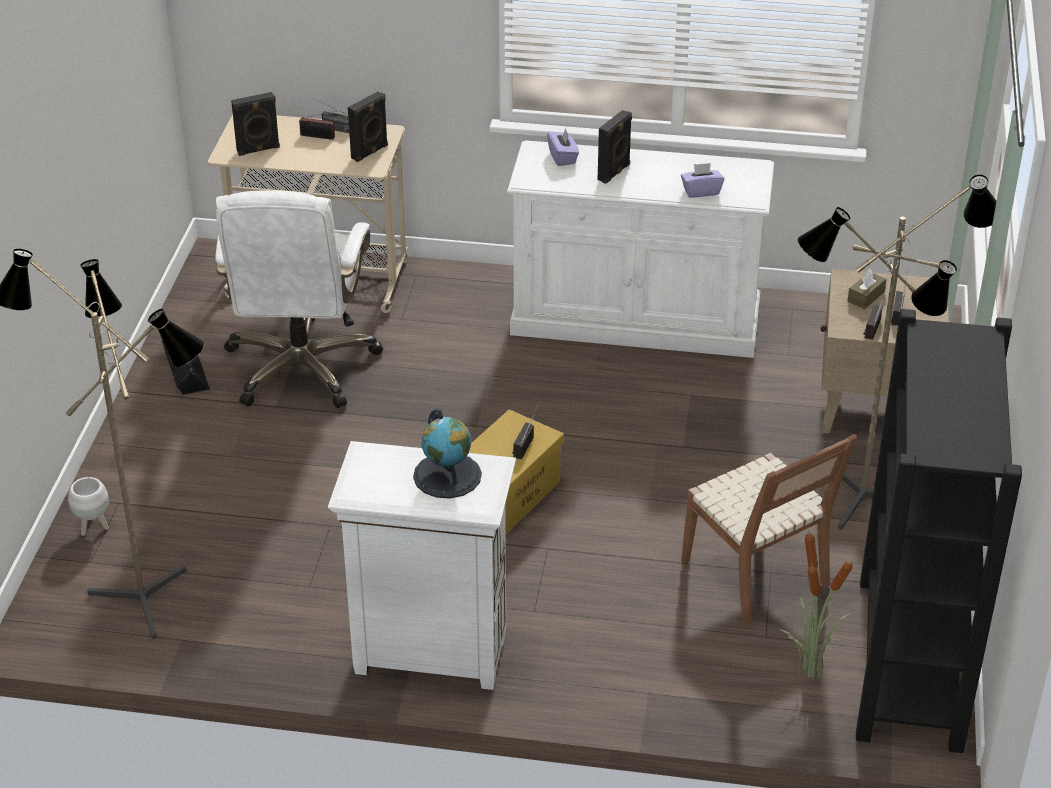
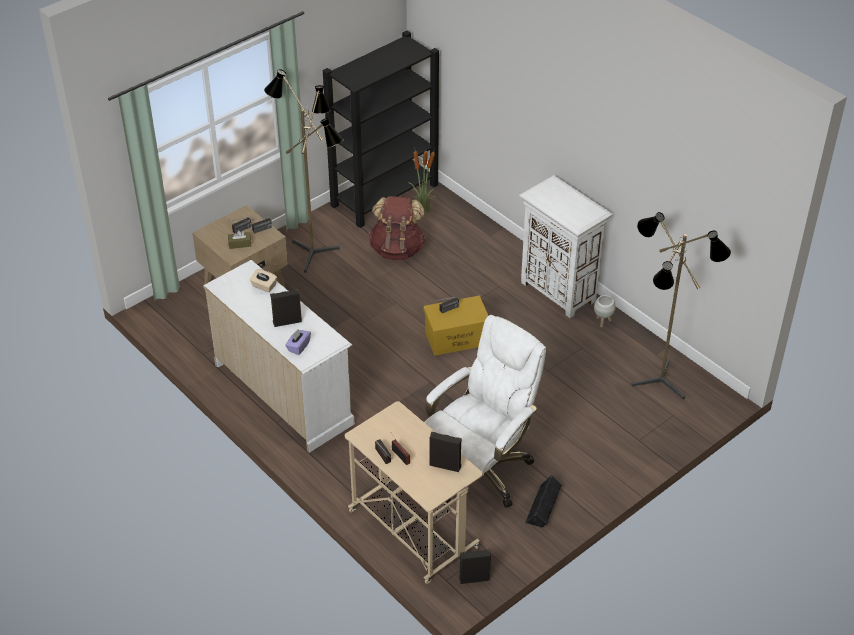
camera: 140 degrees left, 5 degrees up
white planter [68,477,109,536] -> white planter moved to [594,295,616,327]
black speaker [348,92,388,162] -> black speaker moved to [459,549,491,584]
globe [413,409,482,498] -> none
purple tissue box [681,163,724,198] -> beige tissue box [250,269,277,292]
chair [681,434,857,627] -> brown backpack [368,196,426,260]

